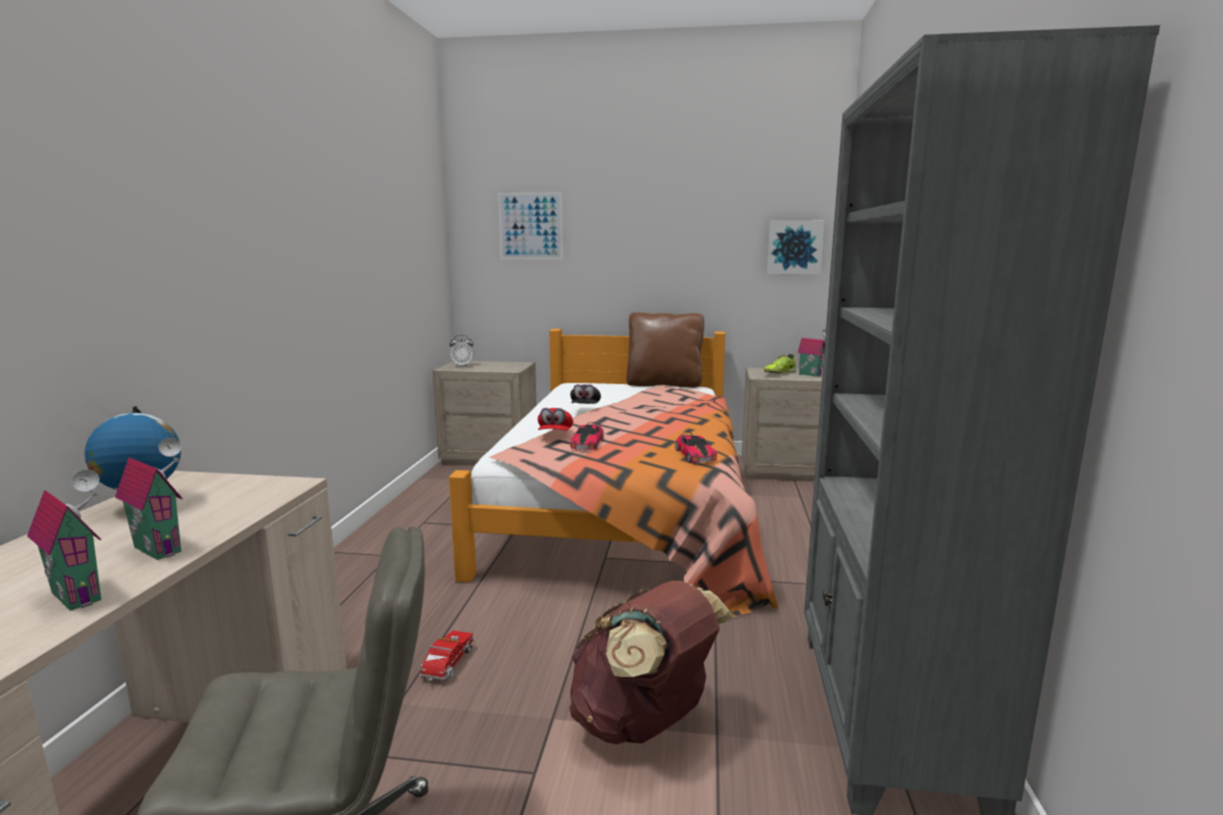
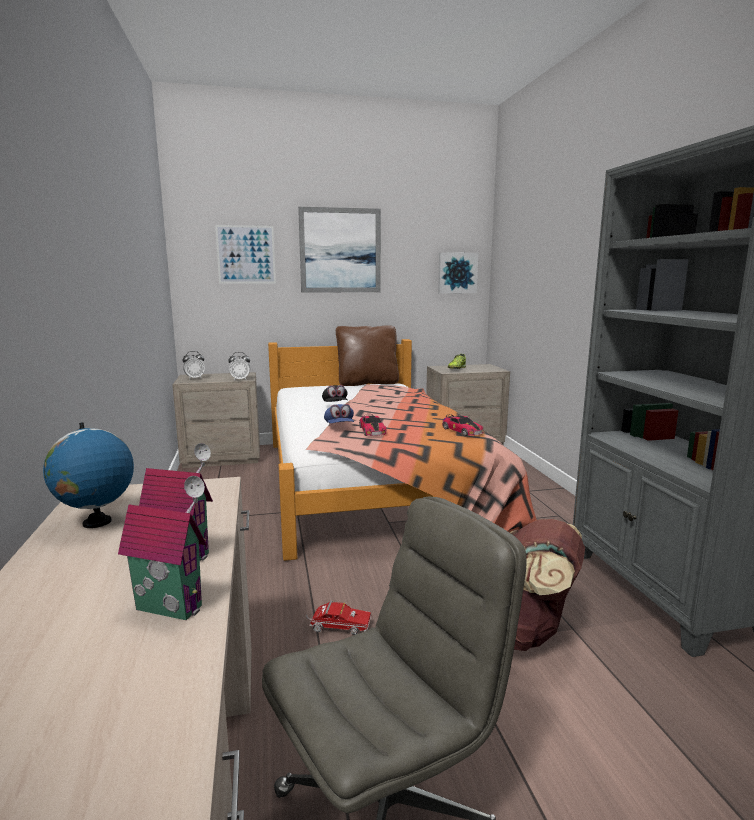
camera: 20 degrees left, 0 degrees up
toy truck [419,630,474,681] -> toy truck turned 105 degrees clockwise [306,601,371,635]
red cap [538,408,573,431] -> blue cap [324,404,354,424]
toy house [798,329,826,377] -> none
none -> alarm clock [228,352,250,381]
none -> picture [298,207,381,293]

